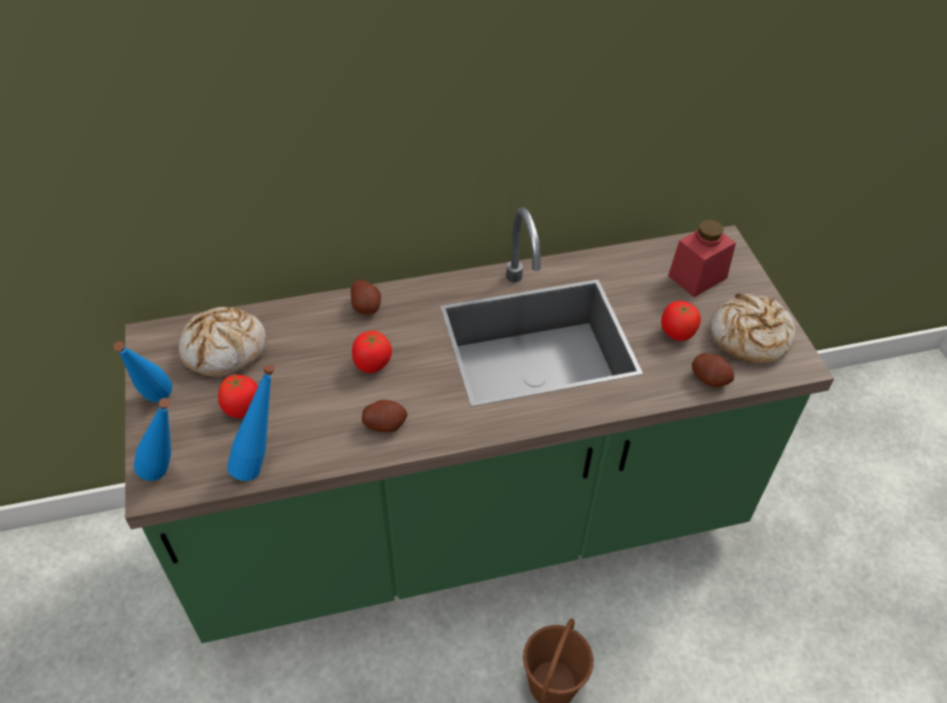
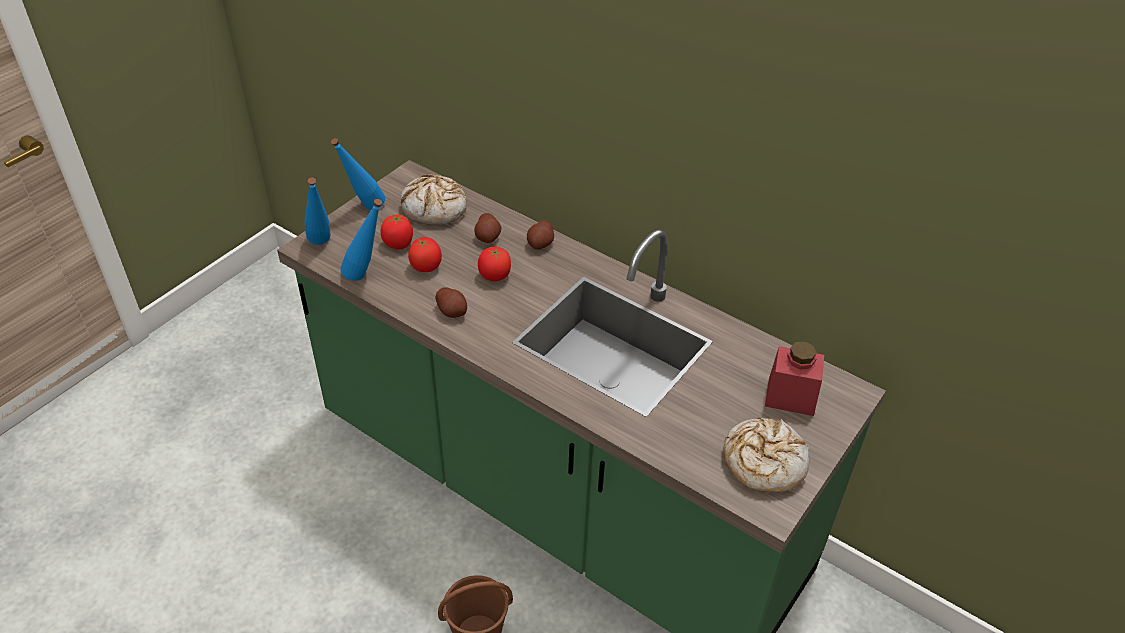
camera: 50 degrees right, 5 degrees down
tomato [661,301,701,341] -> tomato moved to [408,237,442,272]
potato [692,353,734,388] -> potato moved to [474,213,501,243]

